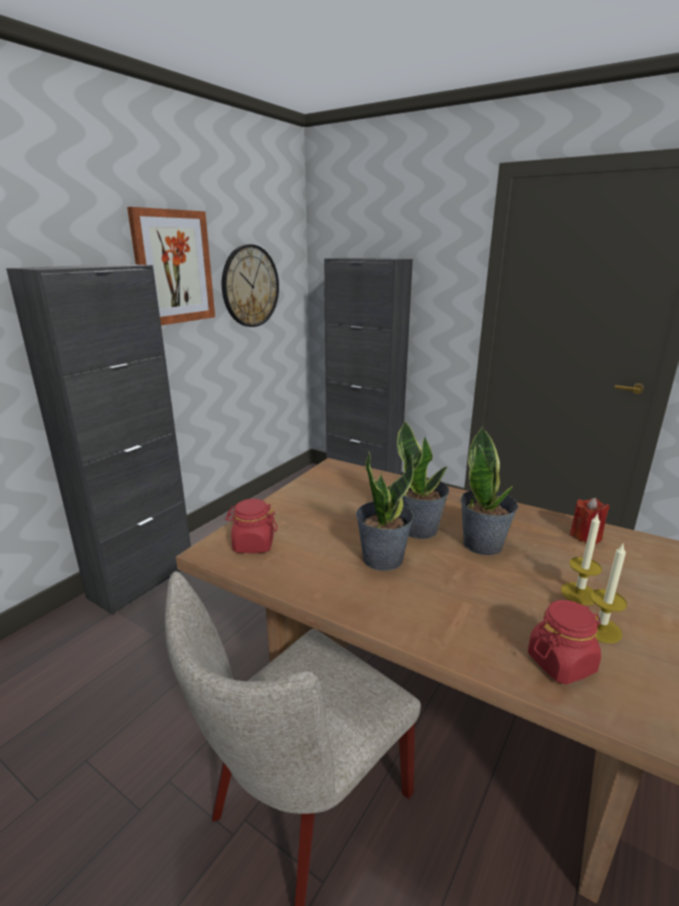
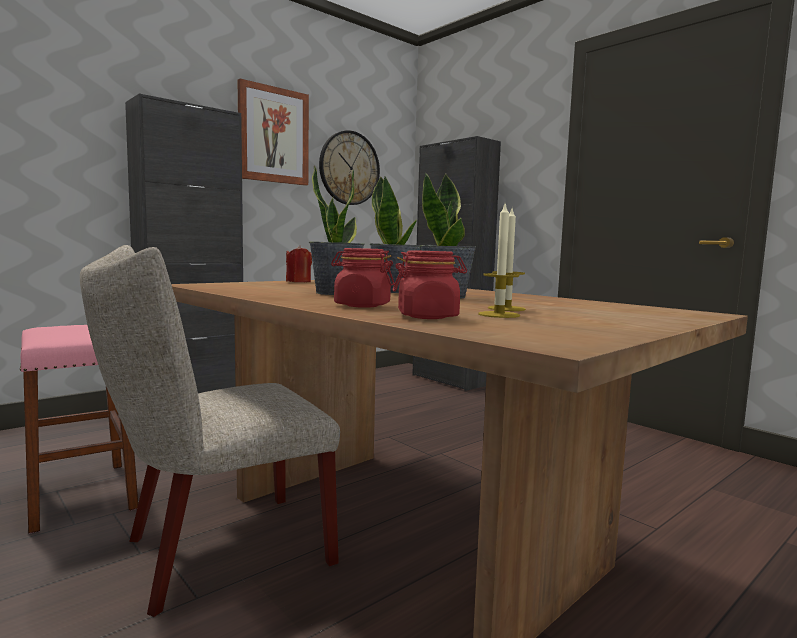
camera: 15 degrees right, 15 degrees down
red jar [225,499,278,553] -> red jar moved to [331,248,394,308]
red candle [570,498,610,544] -> red candle moved to [286,245,312,282]
none -> pink stool [20,325,138,534]

